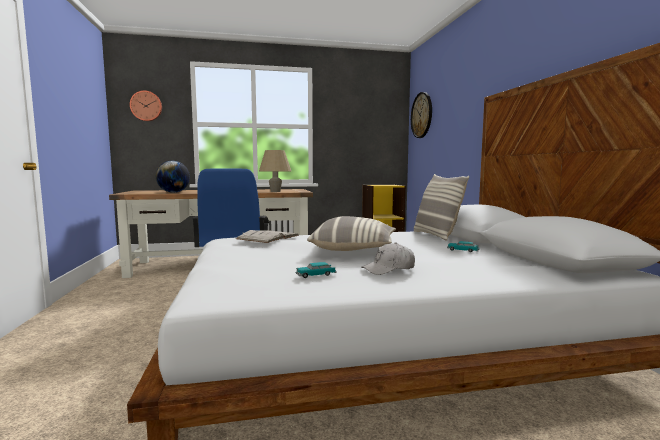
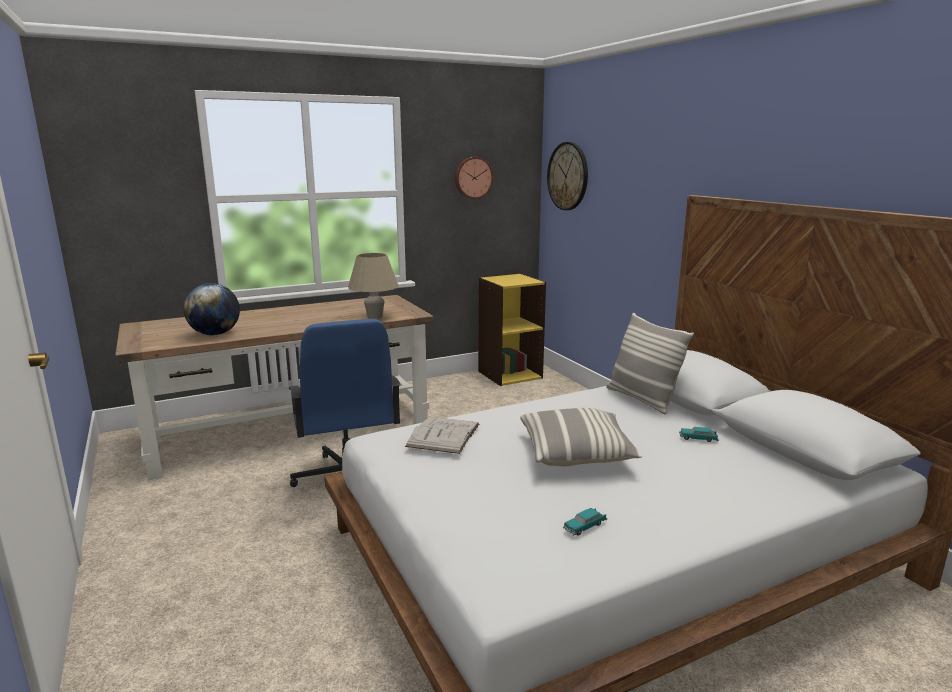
camera: 15 degrees left, 10 degrees up
wall clock [130,90,162,121] -> wall clock moved to [455,157,494,199]
white cap [361,242,415,275] -> none

